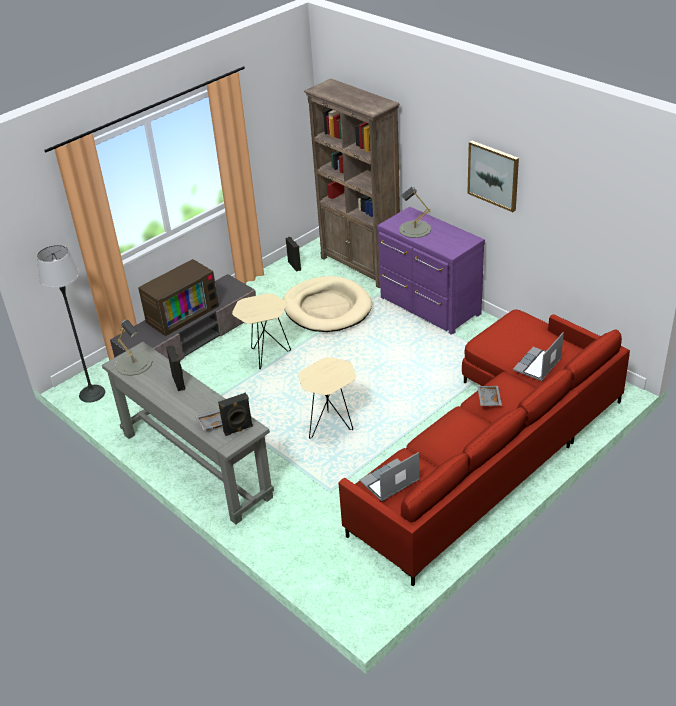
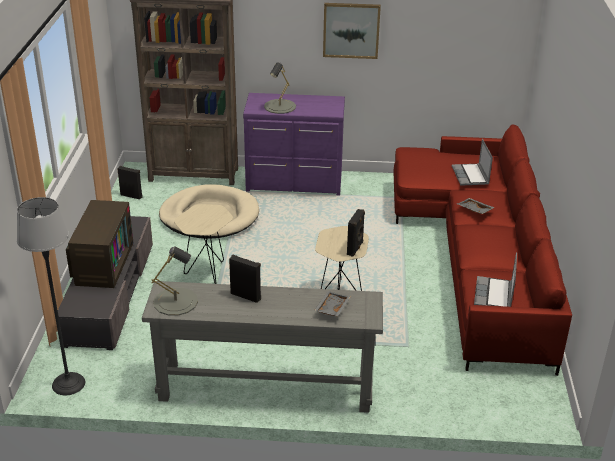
camera: 45 degrees left, 5 degrees down
black speaker [218,393,253,436] -> black speaker moved to [347,209,365,257]

